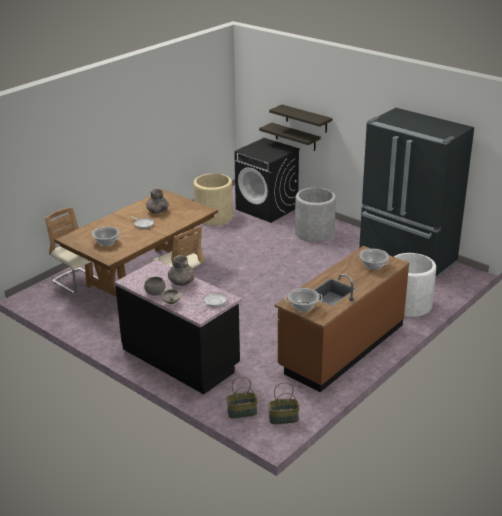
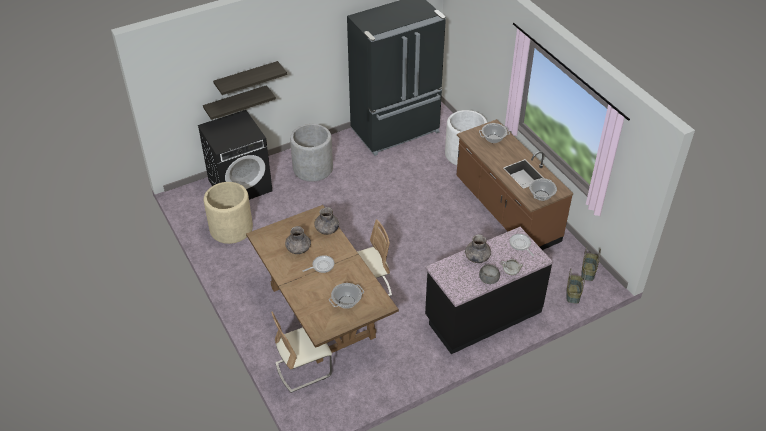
camera: 70 degrees left, 15 degrees up
none -> grey vase [314,207,339,235]

